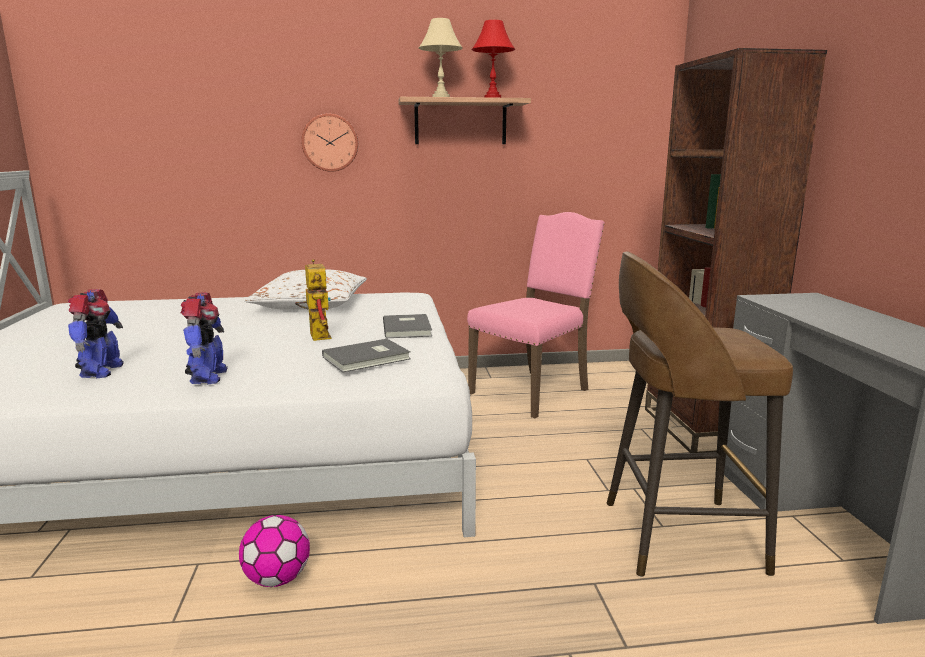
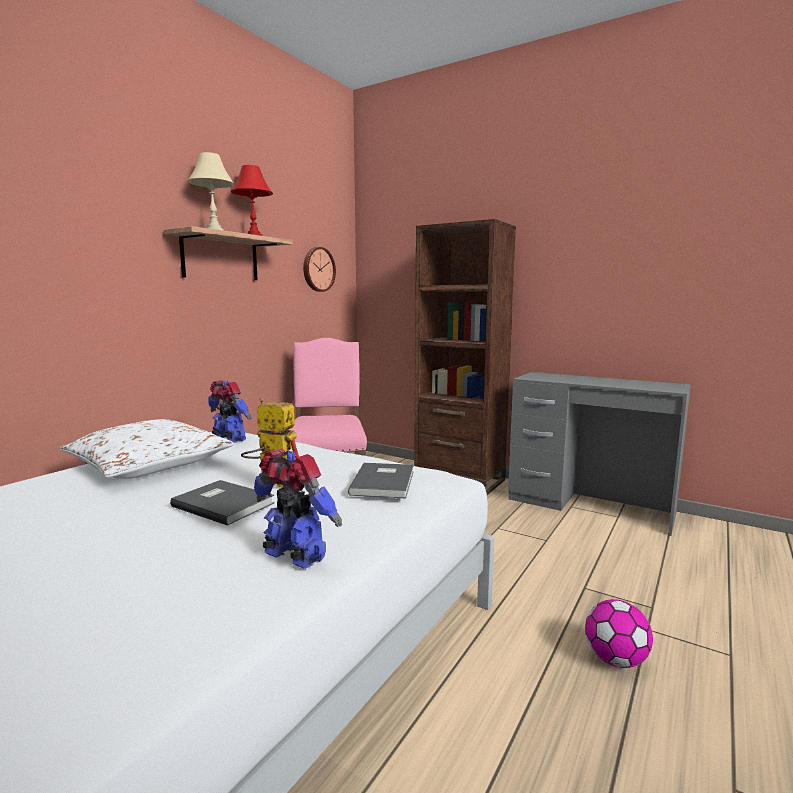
camera: 50 degrees left, 5 degrees down
toy robot [68,289,124,378] -> toy robot moved to [208,380,252,443]
football [239,515,310,587] -> football moved to [585,599,653,668]
wall clock [301,113,358,172] -> wall clock moved to [303,247,336,292]
grey book [383,314,432,338] -> grey book moved to [170,480,275,525]
brown stool [607,251,793,577] -> none

